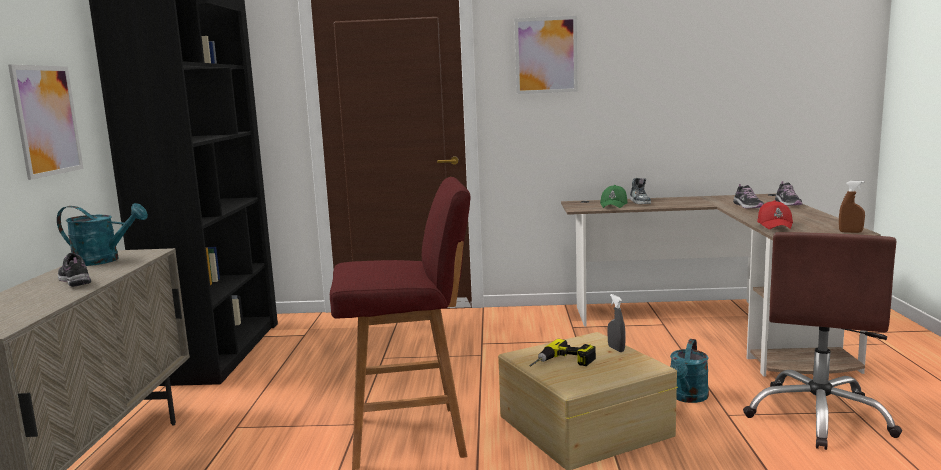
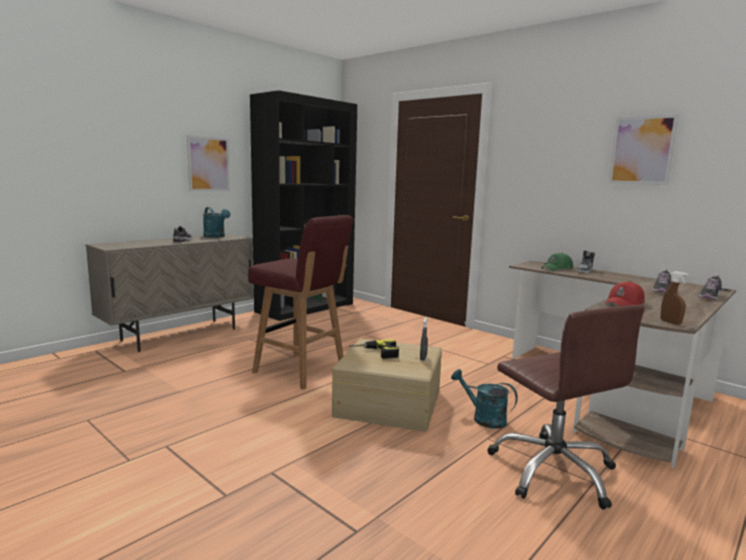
camera: 40 degrees right, 0 degrees up
picture [514,16,577,94] -> picture moved to [608,114,679,185]
turquoise watering can [670,339,709,403] -> turquoise watering can turned 60 degrees clockwise [451,369,518,429]
brown office chair [743,232,902,450] -> brown office chair turned 90 degrees counterclockwise [487,305,645,510]

